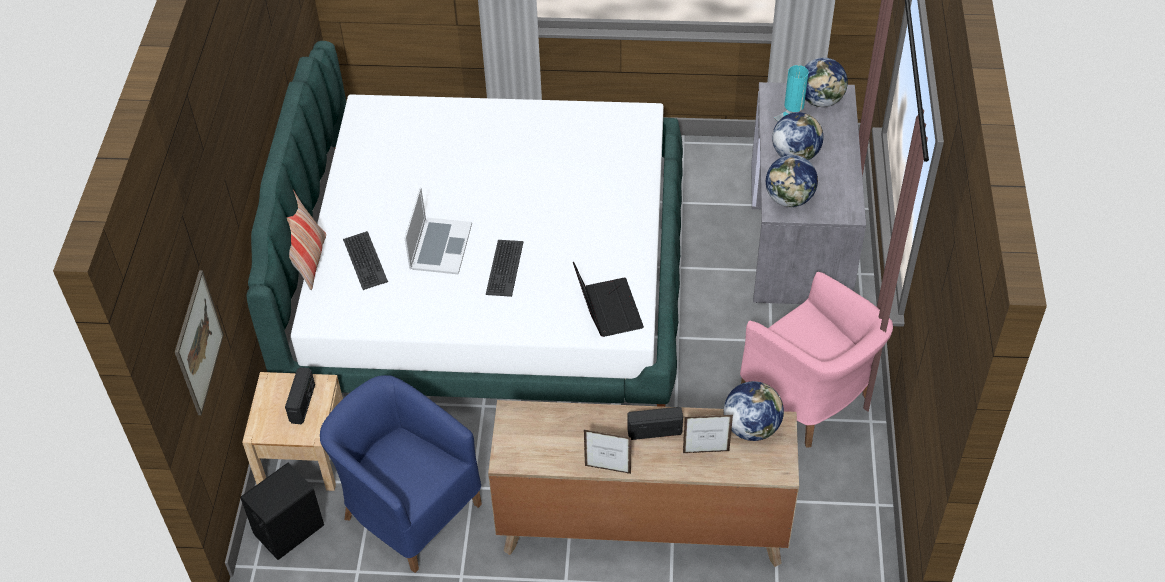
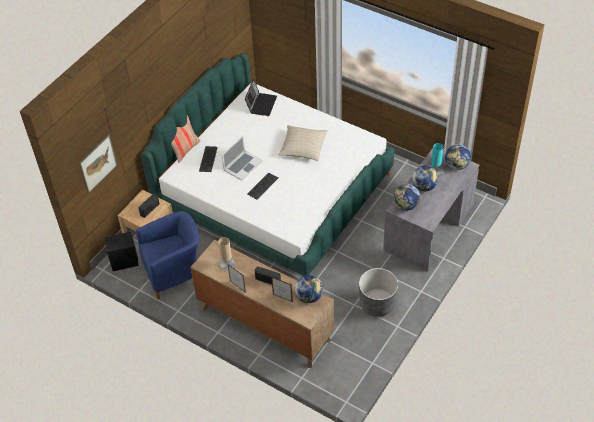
camera: 30 degrees right, 0 degrees up
blue armchair [320,375,482,573] -> blue armchair turned 90 degrees clockwise [136,211,199,300]
laptop [573,261,644,337] -> laptop moved to [245,79,277,116]
pink armchair [740,272,893,447] -> grey planter [359,268,398,317]
none -> beige table lamp [218,237,237,272]
none -> beige pillow [278,125,328,161]

